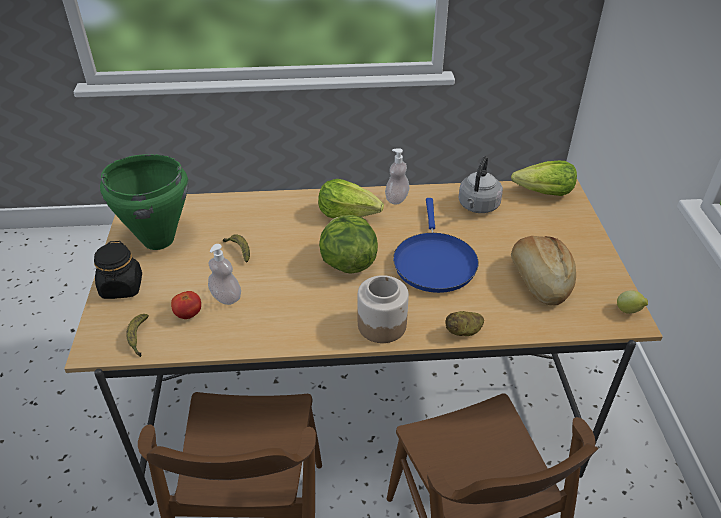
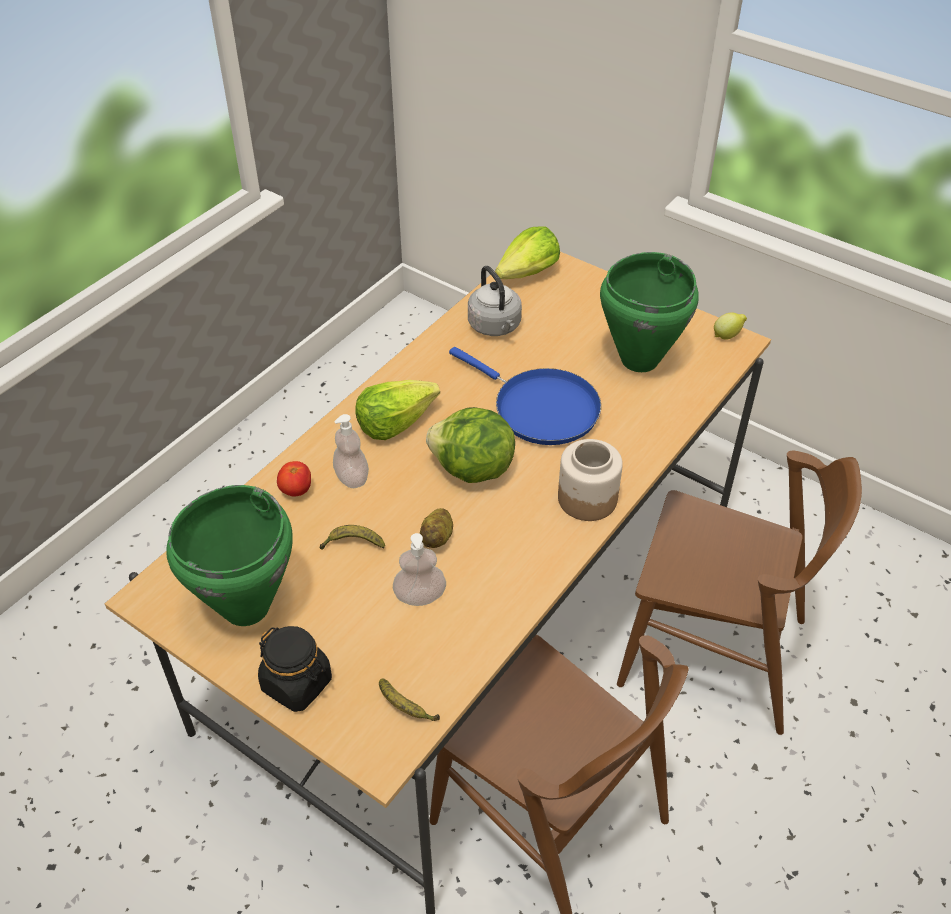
camera: 50 degrees left, 5 degrees up
tomato [171,291,201,319] -> tomato moved to [277,461,311,496]
soap dispenser [385,148,410,205] -> soap dispenser moved to [333,414,369,488]
potato [445,311,484,336] -> potato moved to [420,508,453,548]
bread [511,236,576,305] -> green cooking pot [600,252,699,372]

